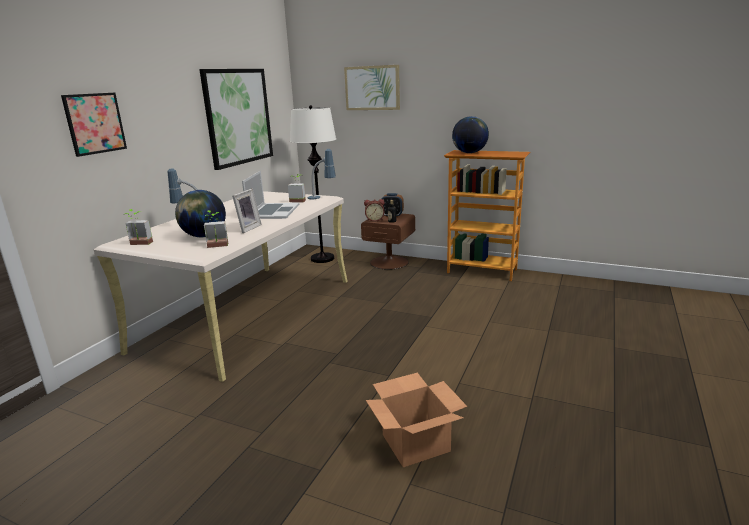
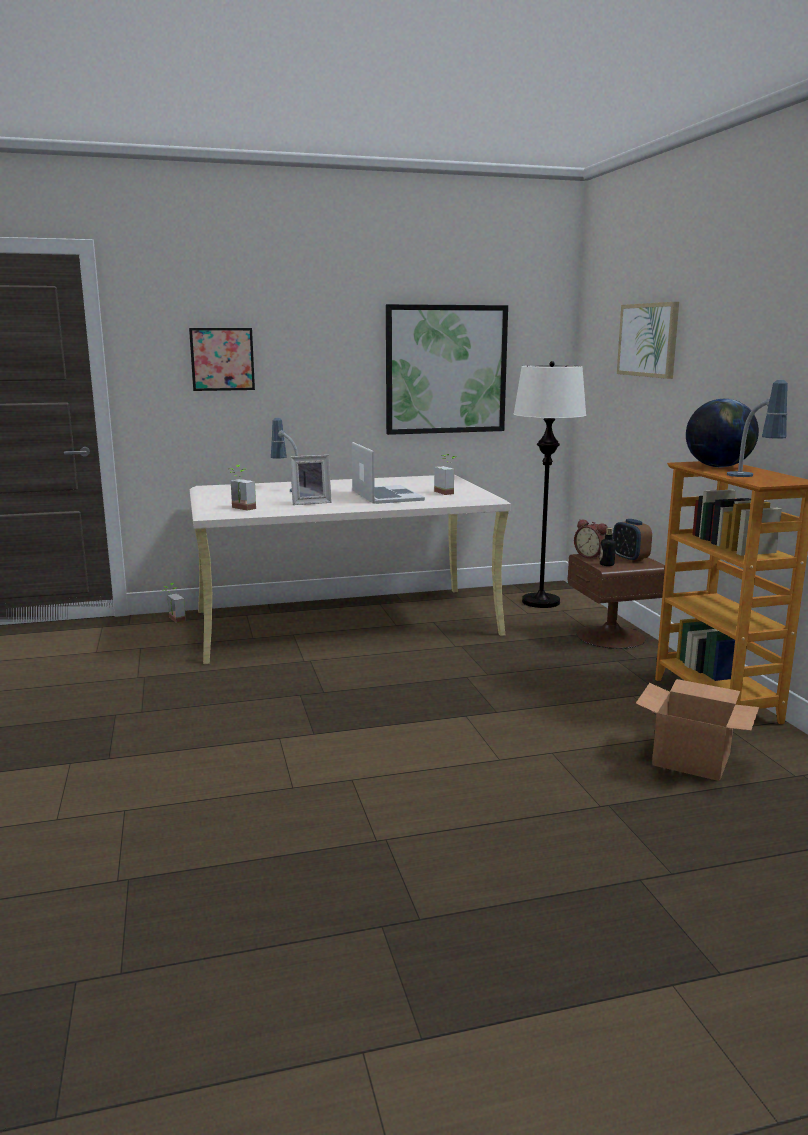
camera: 50 degrees right, 5 degrees down
potted plant [125,209,153,245] -> potted plant moved to [162,583,186,623]
globe [175,190,226,237] -> none
laptop [242,171,299,219] -> laptop turned 75 degrees counterclockwise [352,442,425,504]
table lamp [308,149,336,199] -> table lamp moved to [727,380,788,477]
cardboard box [366,373,467,467] -> cardboard box moved to [636,679,759,781]

